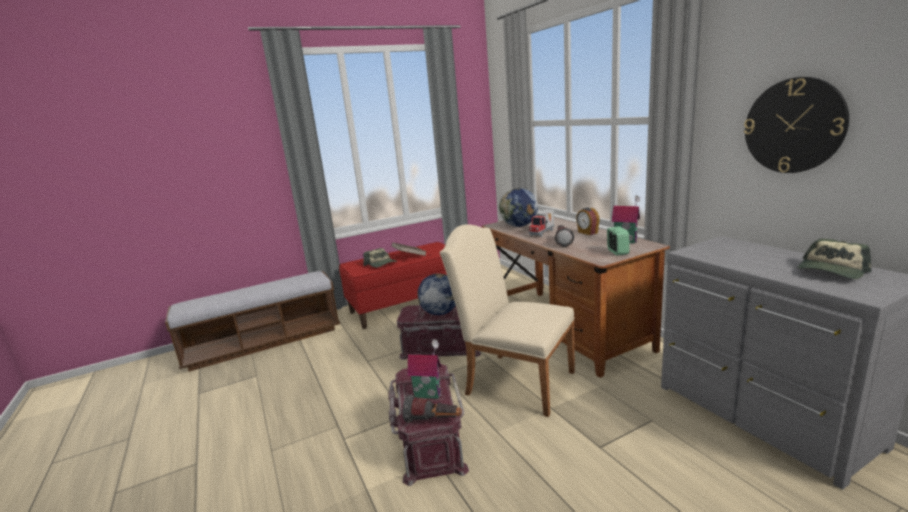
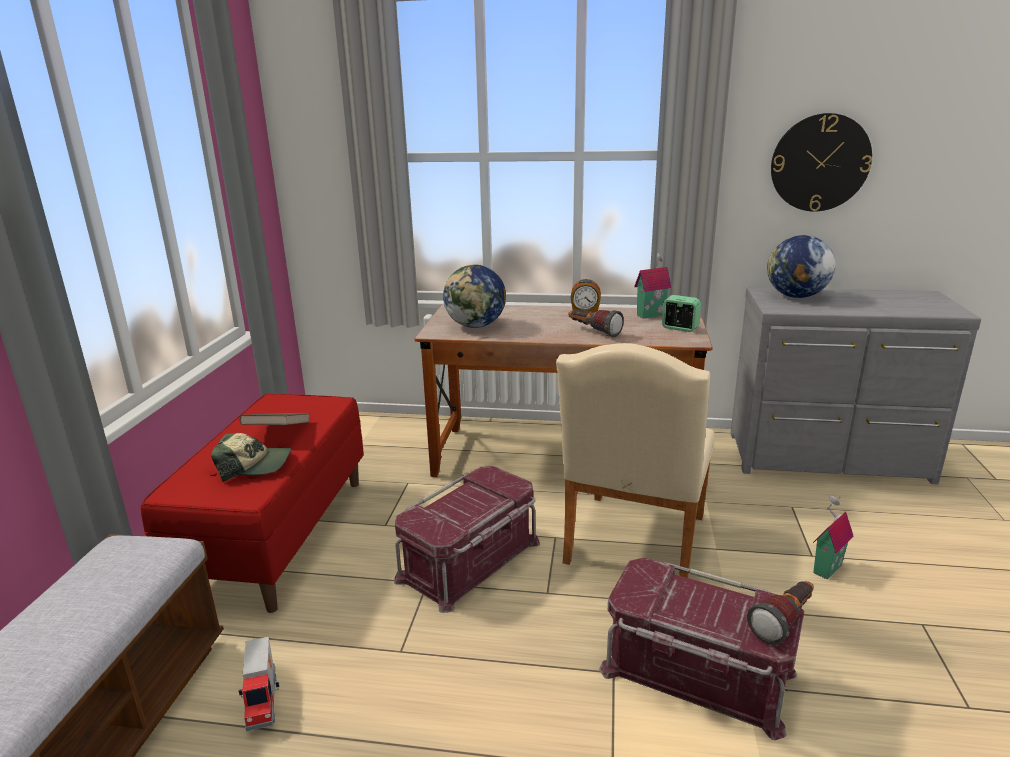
camera: 55 degrees left, 5 degrees up
toy house [407,339,441,399] -> toy house moved to [813,495,854,579]
globe [417,273,456,315] -> globe moved to [767,235,835,298]
beige chair [440,224,575,417] -> beige chair turned 45 degrees counterclockwise [556,343,714,578]
toy truck [529,209,554,237] -> toy truck moved to [238,637,280,731]
cap [798,238,872,279] -> none

